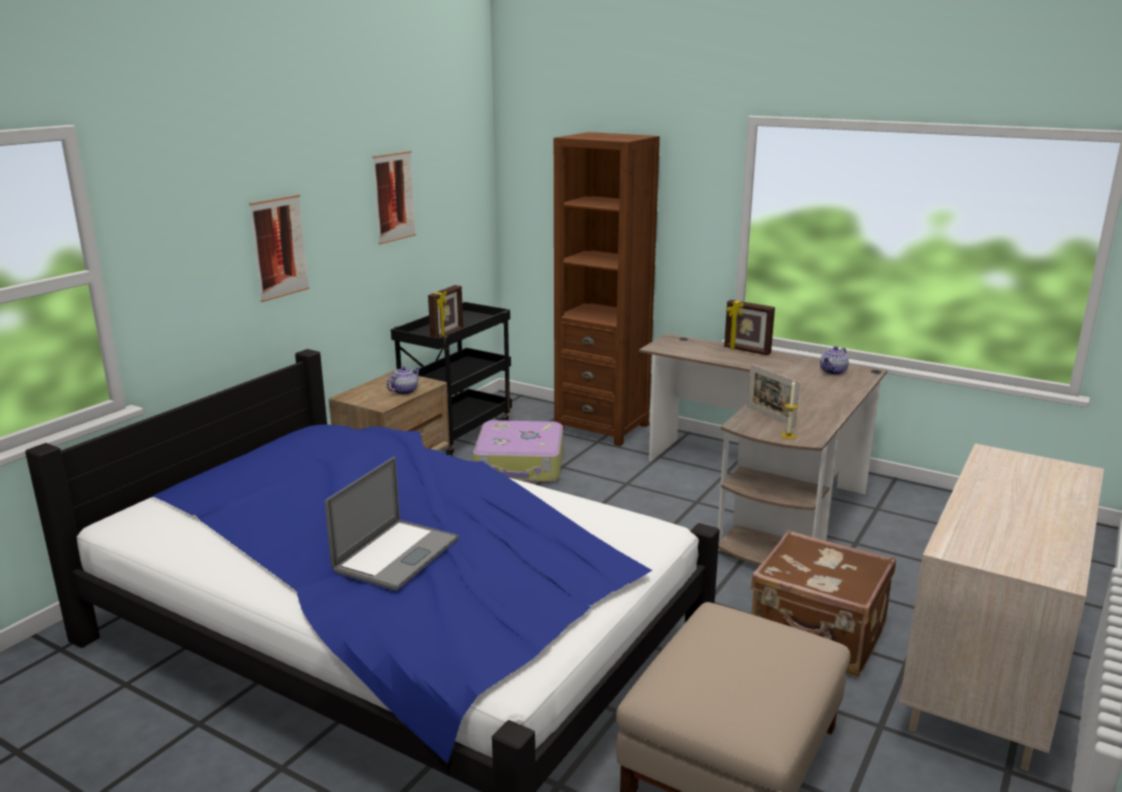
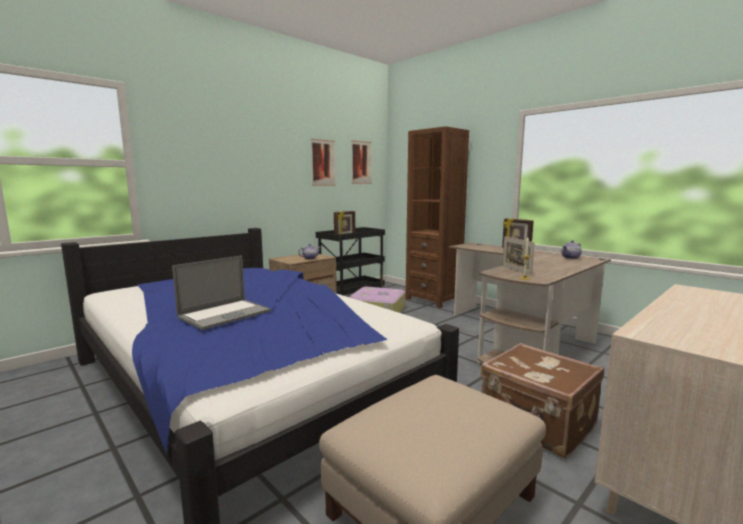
camera: 15 degrees right, 10 degrees down
picture [249,195,309,302] -> picture moved to [351,140,372,184]

